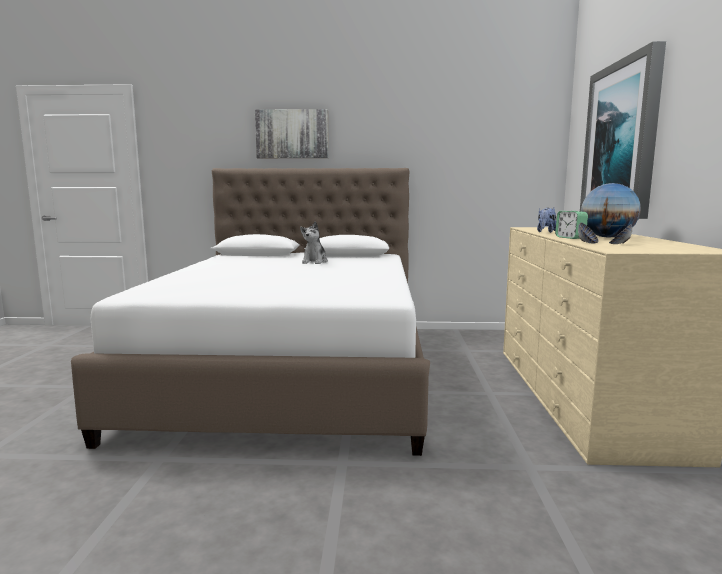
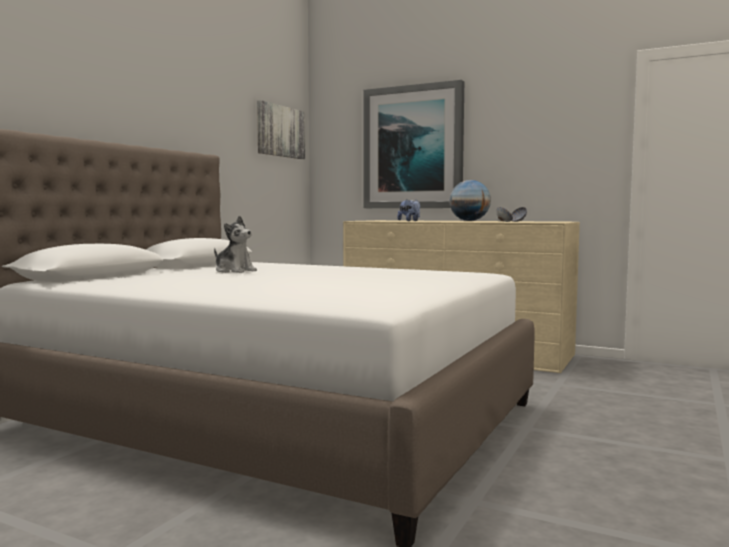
camera: 65 degrees left, 5 degrees down
picture [255,109,329,158] -> picture moved to [257,100,305,159]
alarm clock [555,211,588,239] -> none

